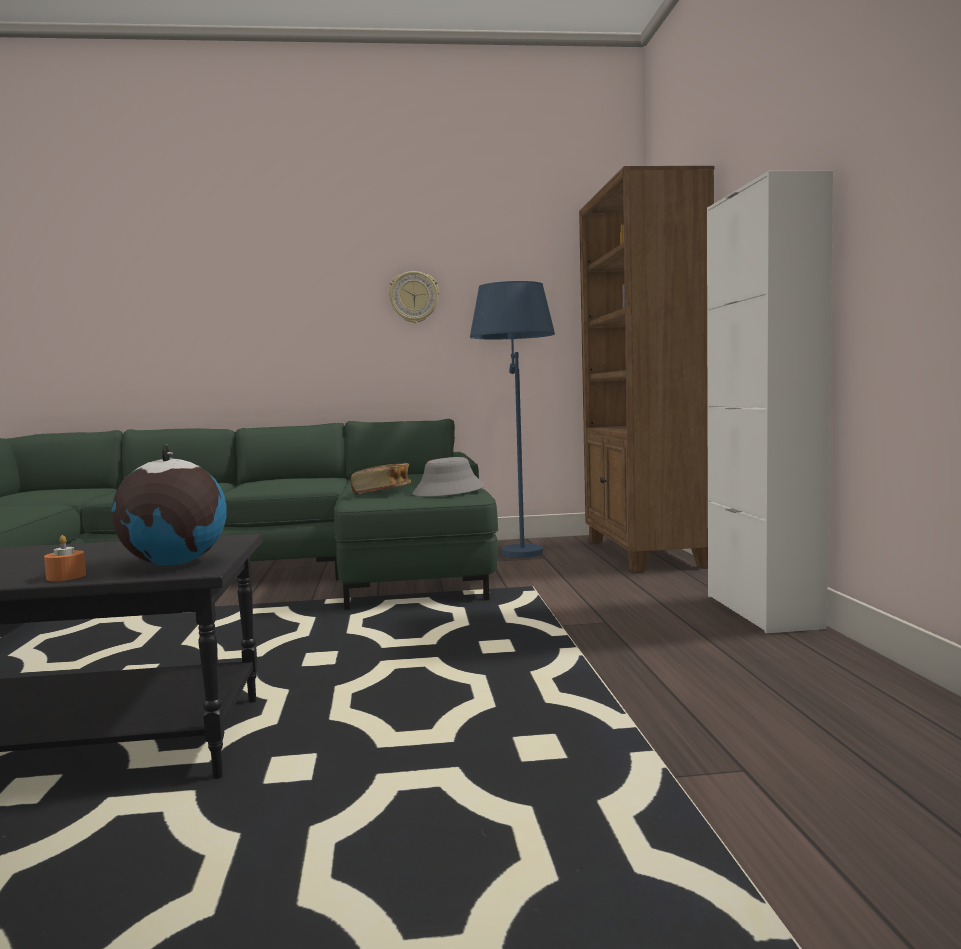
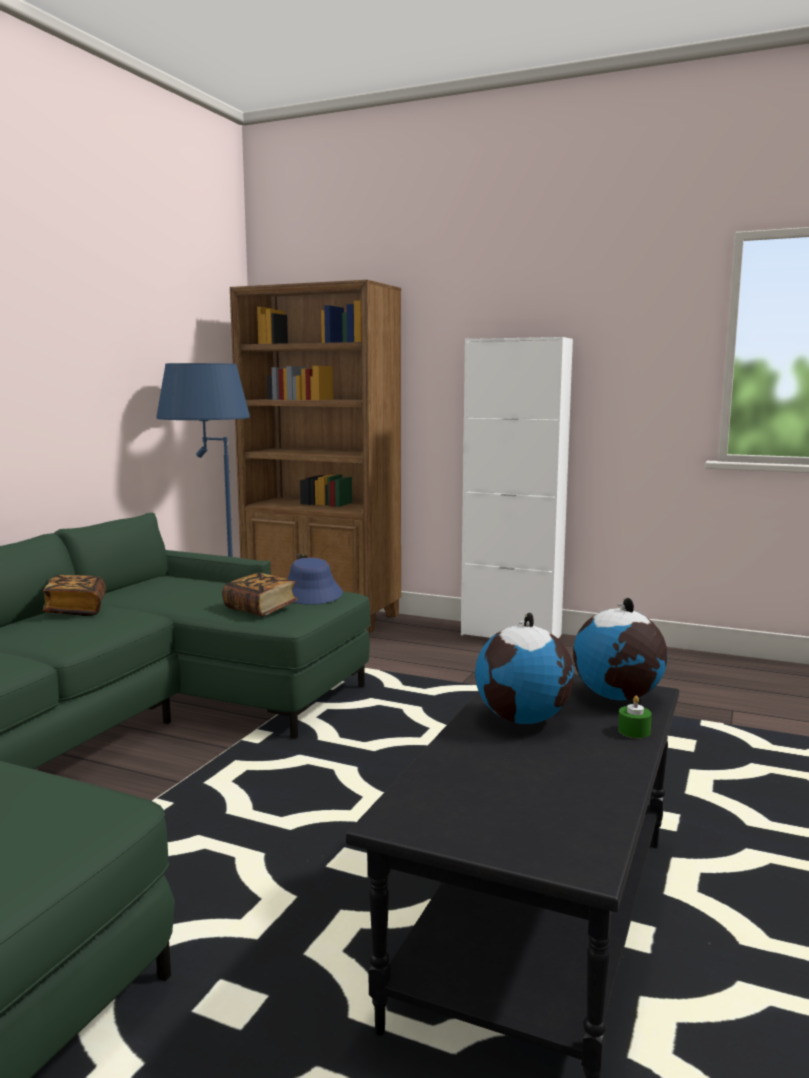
camera: 60 degrees left, 5 degrees up
orange candle [44,535,86,581] -> green candle [618,696,652,738]
wall clock [388,271,439,323] -> none
grey hat [412,457,484,497] -> blue hat [288,558,343,605]
none -> book [43,575,106,616]
none -> globe [475,612,574,724]

